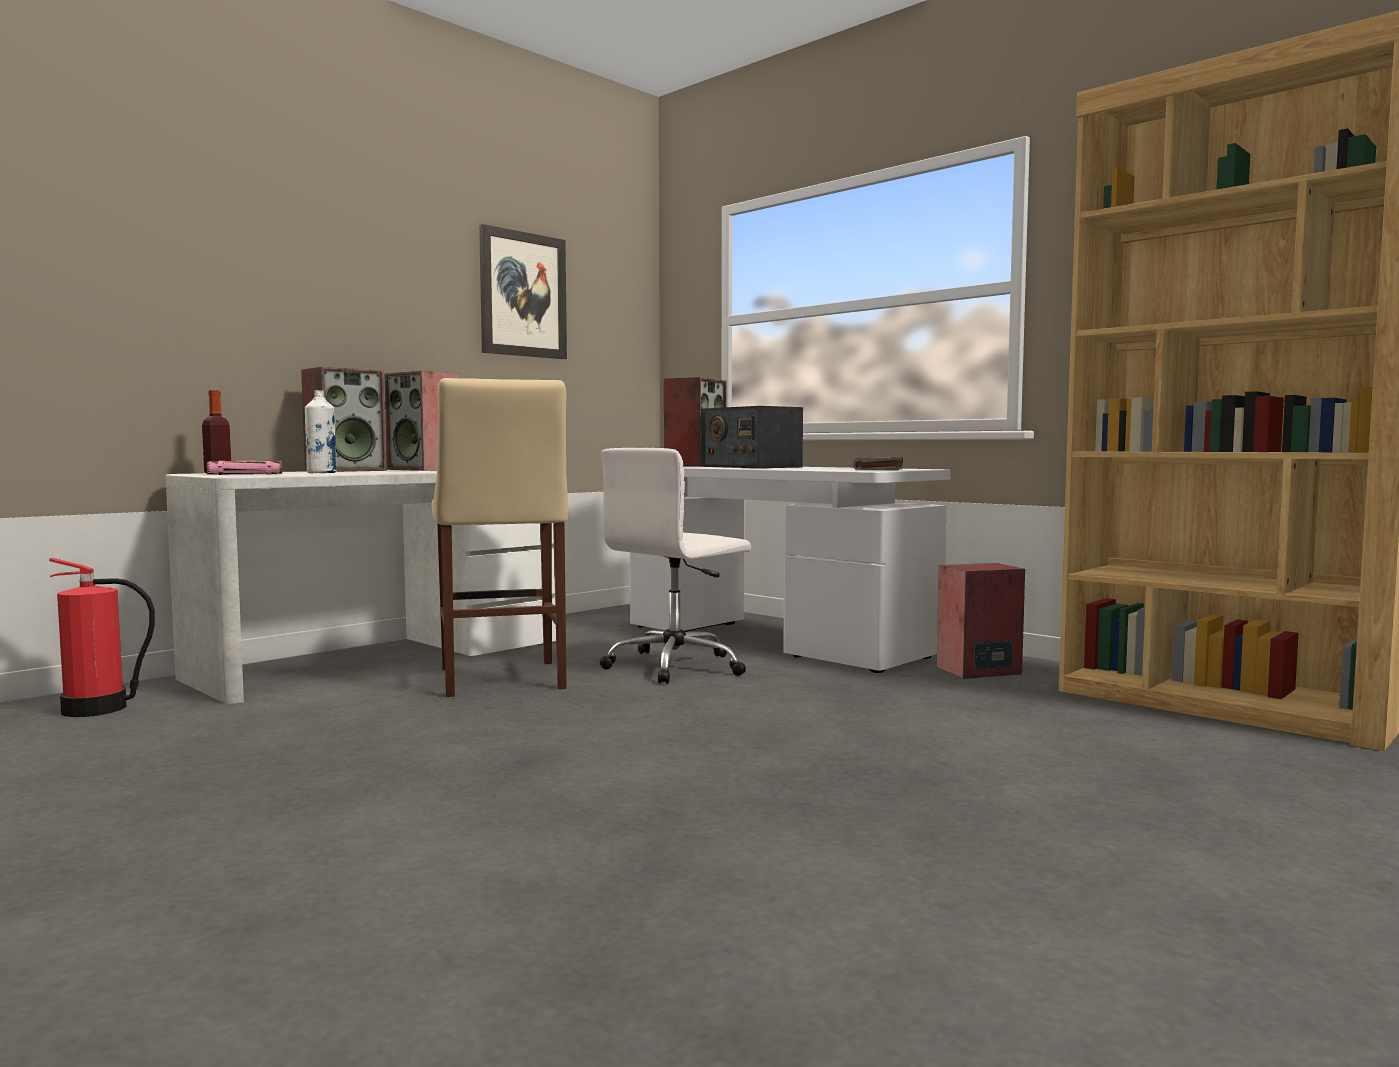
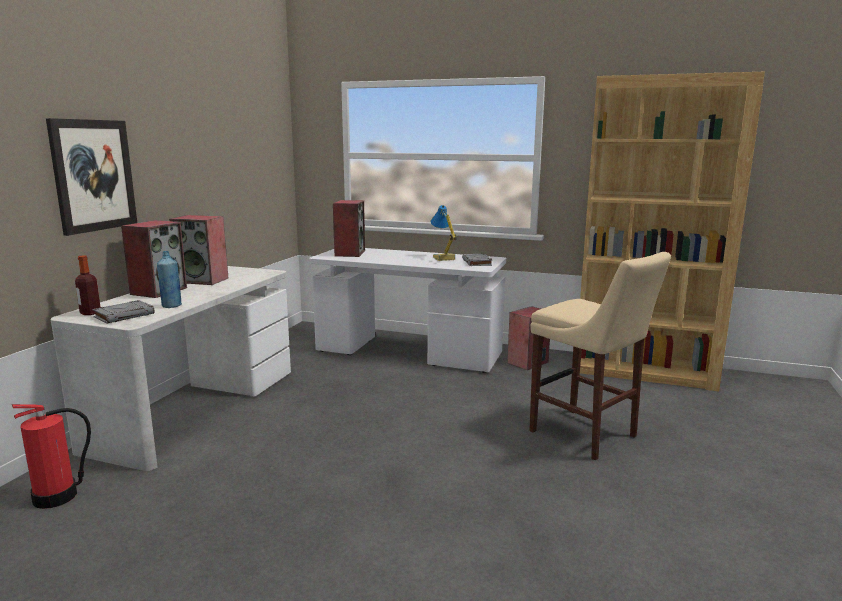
camera: 25 degrees left, 10 degrees up
pink book [207,460,282,475] -> grey book [92,300,155,323]
white bottle [305,390,337,473] -> blue bottle [157,251,182,308]
beige stool [432,378,568,697] -> beige stool moved to [529,252,671,460]
picture [479,224,567,359] -> picture moved to [46,118,137,236]
white office chair [599,448,751,684] -> none
radio [701,406,803,468] -> none
none -> table lamp [430,205,457,261]

